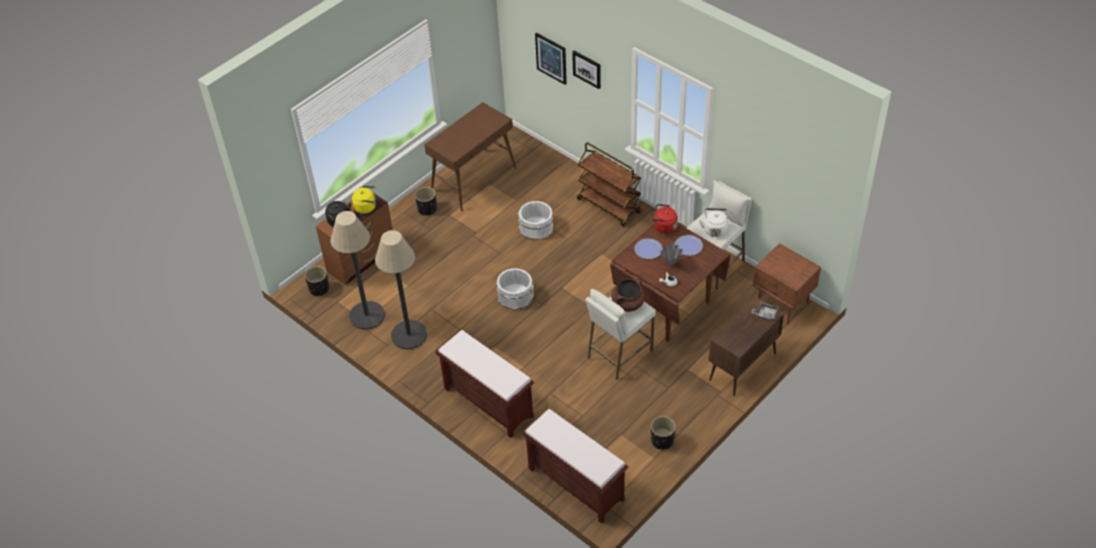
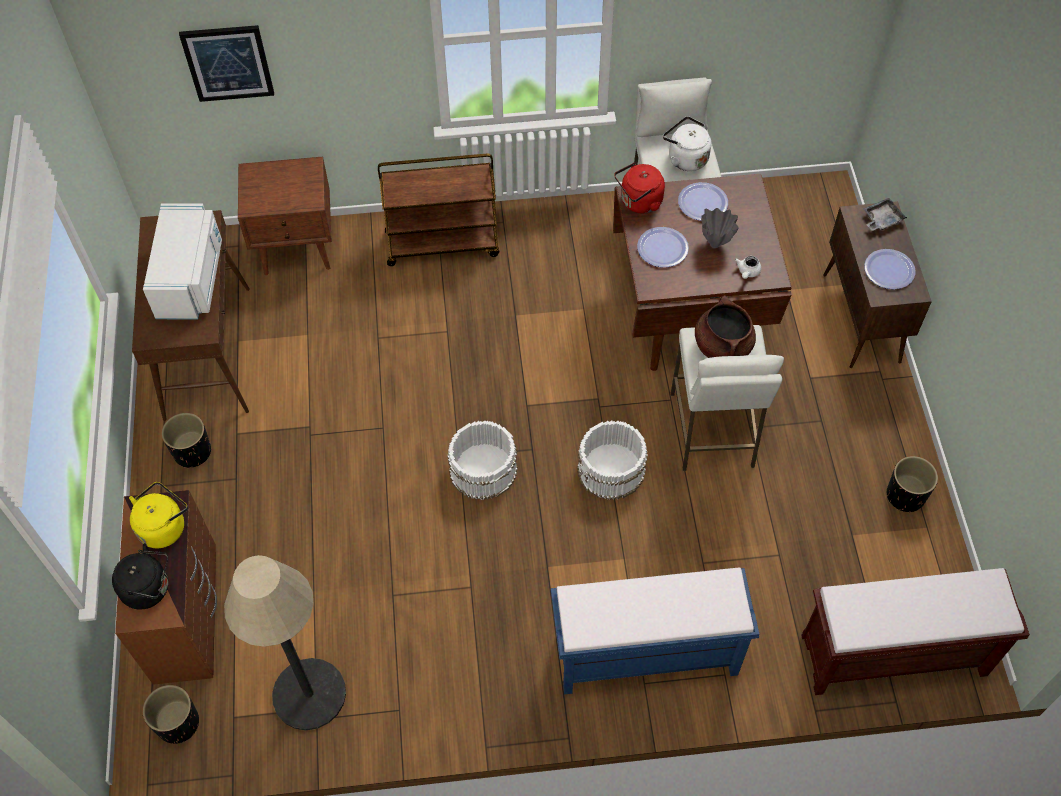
camera: 50 degrees left, 10 degrees up
floor lamp [375,230,427,349] -> none
brown bench [435,330,534,438] -> blue bench [551,567,759,694]
white bucket [518,201,554,240] -> white bucket moved to [577,421,648,500]
picture [572,51,601,89] -> none
brown nightstand [753,243,821,325] -> brown nightstand moved to [238,157,332,275]
none -> white microwave [143,203,222,320]
none -> plate [864,249,916,289]

